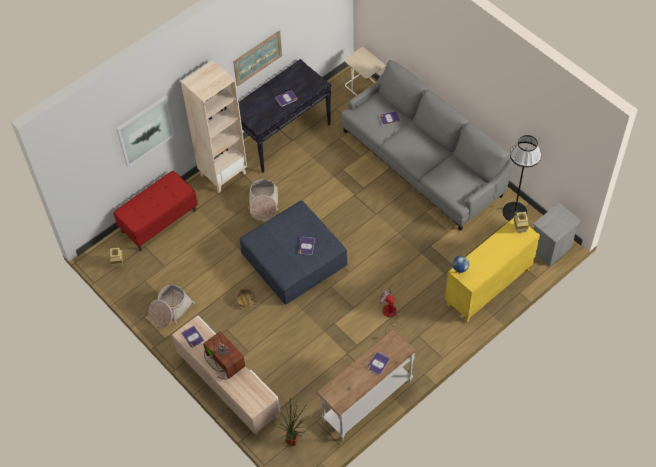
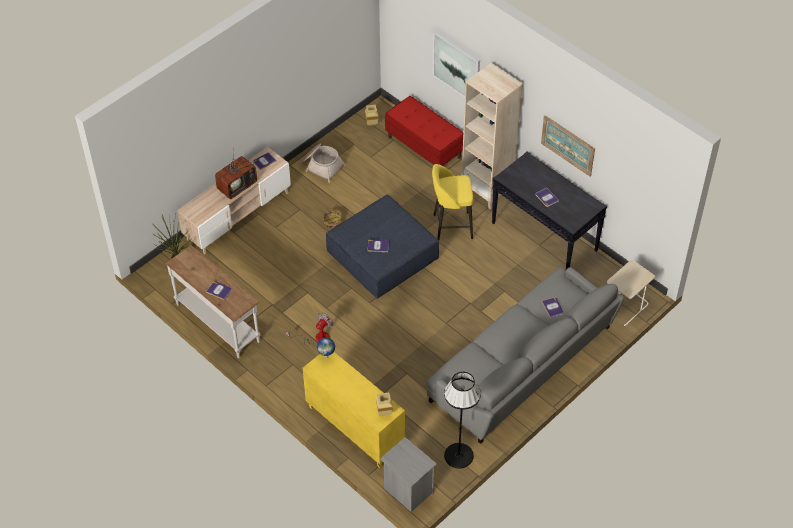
camera: 85 degrees right, 5 degrees down
basket [249,179,278,221] -> yellow stool [432,164,473,240]

